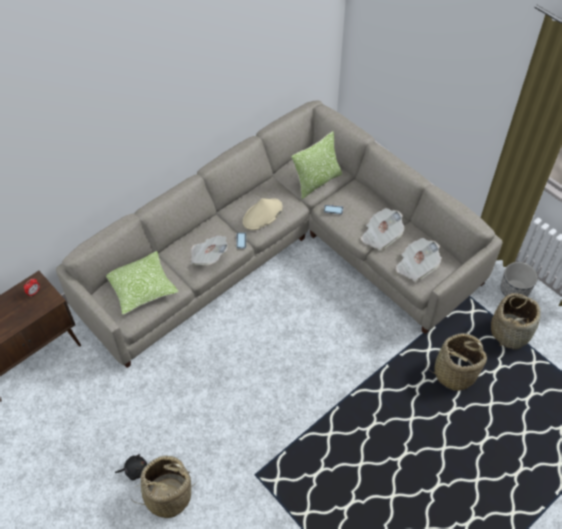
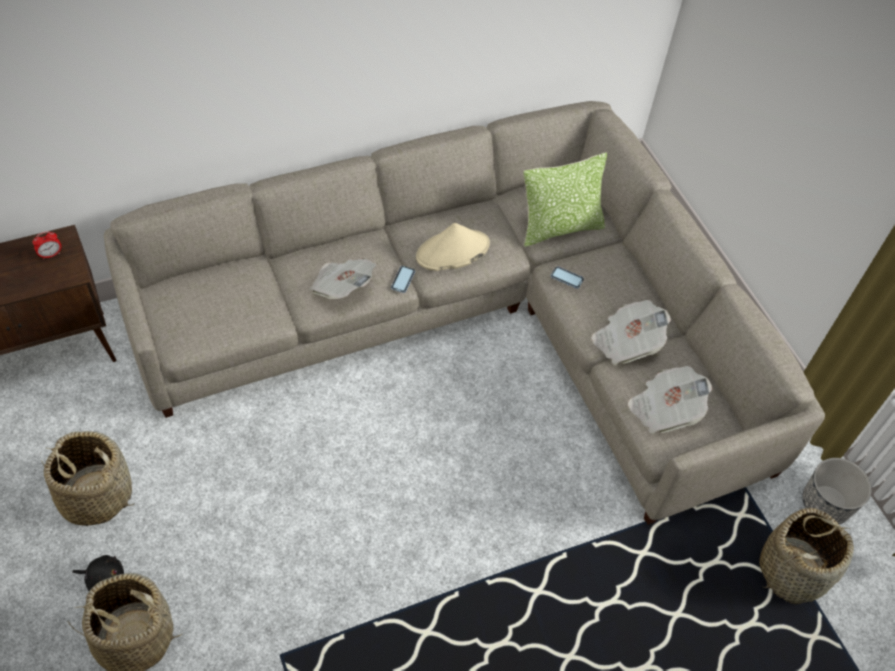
camera: 15 degrees right, 0 degrees up
pillow [106,251,179,315] -> none
basket [425,333,487,391] -> basket moved to [40,431,135,526]

